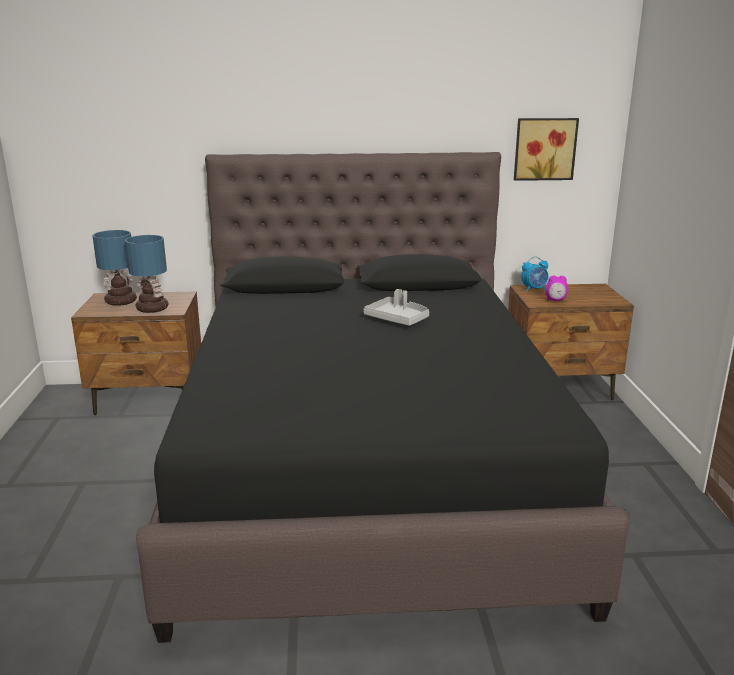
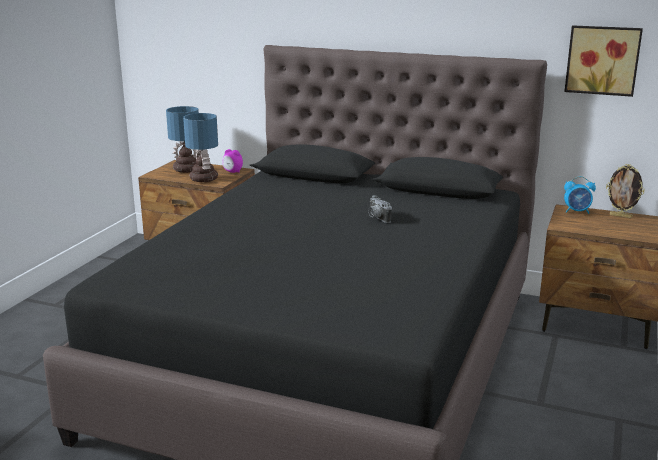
camera: 25 degrees right, 0 degrees up
grey tray [364,289,429,326] -> camera [368,195,392,223]
alarm clock [545,276,568,301] -> alarm clock moved to [222,149,243,173]
none -> picture frame [606,164,645,218]

